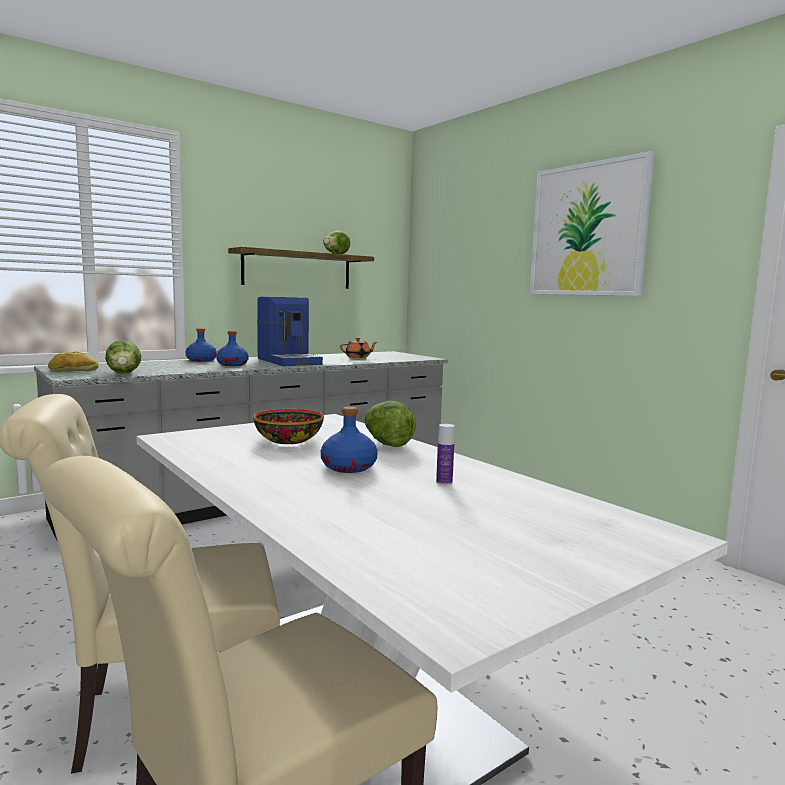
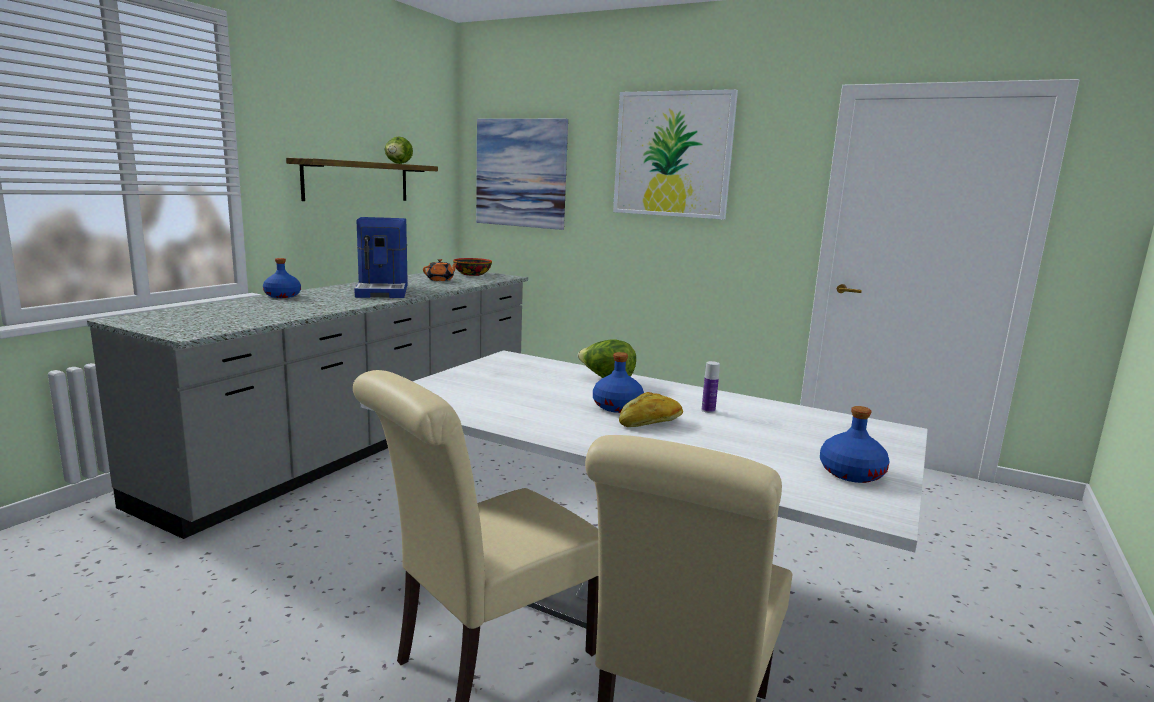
camera: 25 degrees left, 5 degrees up
bread [48,351,99,371] -> bread moved to [619,392,683,427]
lettuce [105,340,141,374] -> none
blue bottle [216,331,249,366] -> blue bottle moved to [820,406,889,483]
bowl [253,409,324,444] -> bowl moved to [453,258,492,276]
coffee machine [257,297,323,366] -> coffee machine turned 45 degrees clockwise [354,217,408,298]
none -> picture [476,119,568,230]

